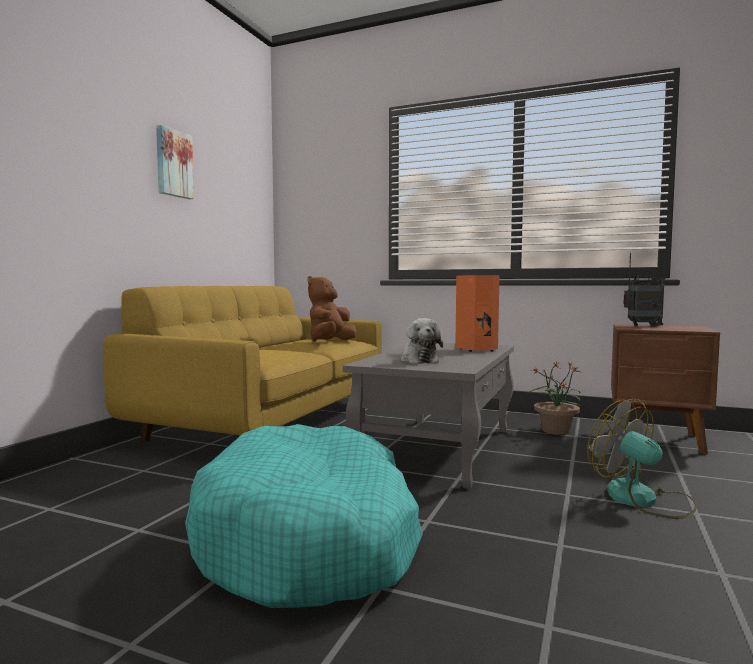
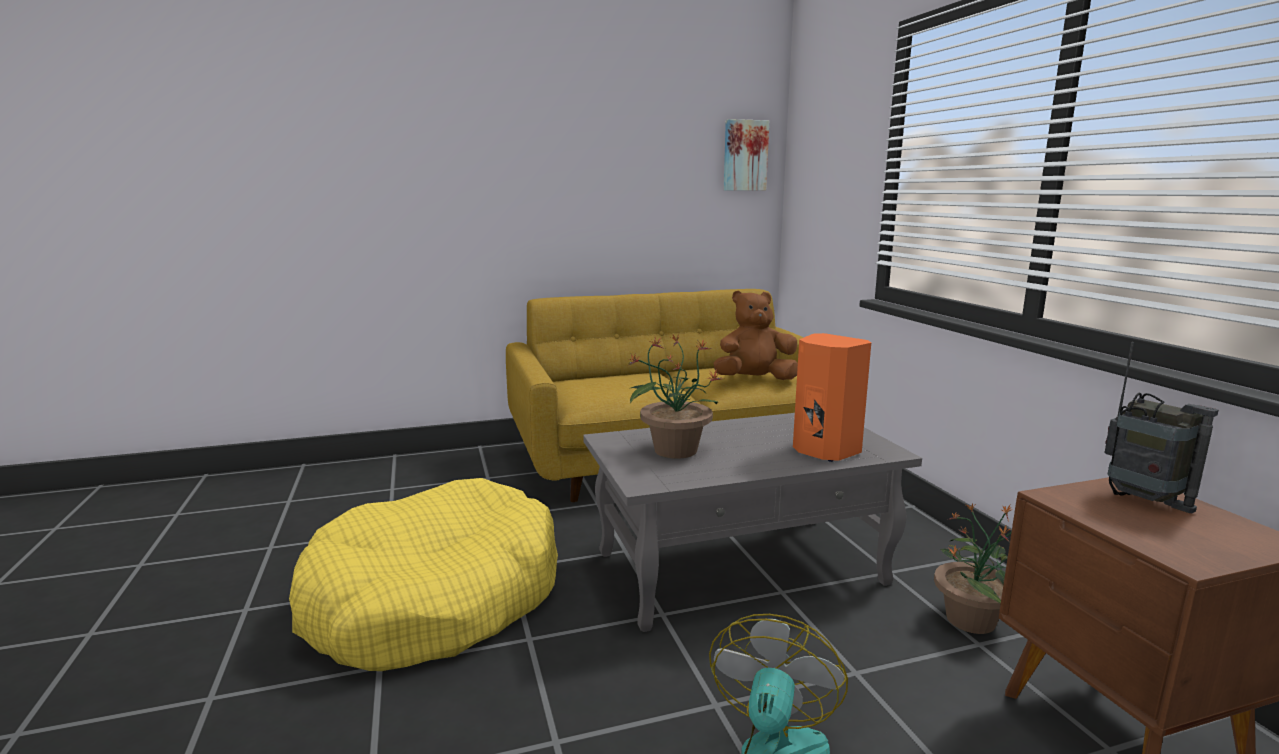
camera: 50 degrees right, 10 degrees up
picture [156,125,194,199] -> picture moved to [724,119,769,190]
turquoise dog bed [185,424,423,608] -> yellow dog bed [289,478,558,671]
plush toy [400,318,443,364] -> potted plant [627,335,725,459]

